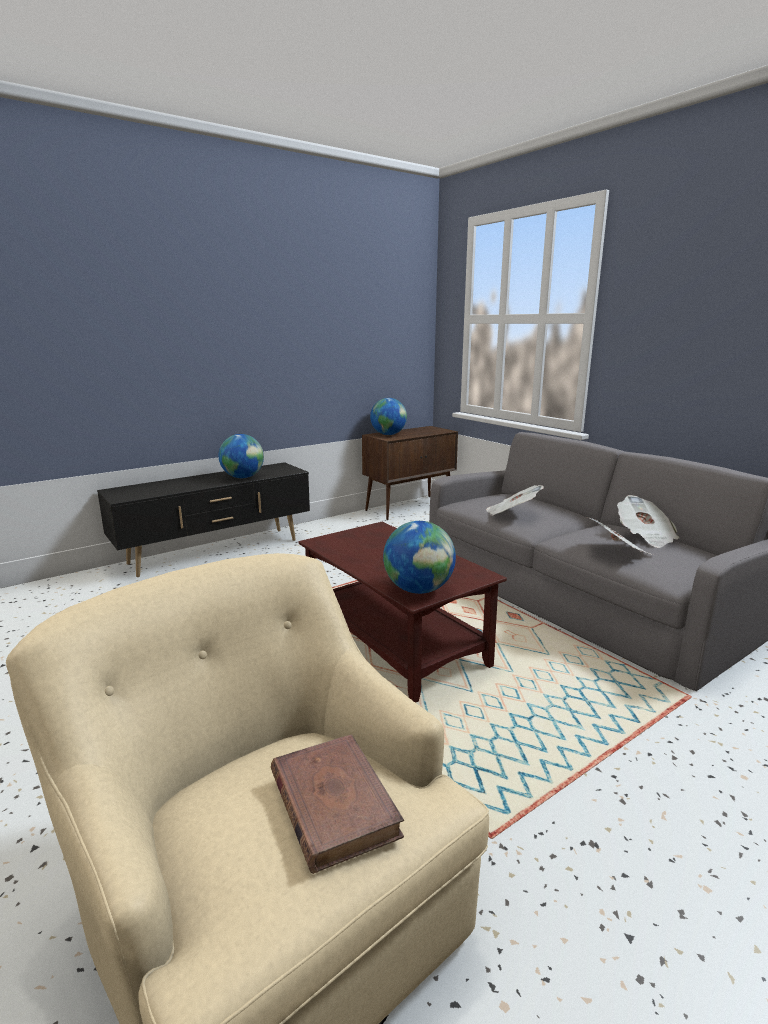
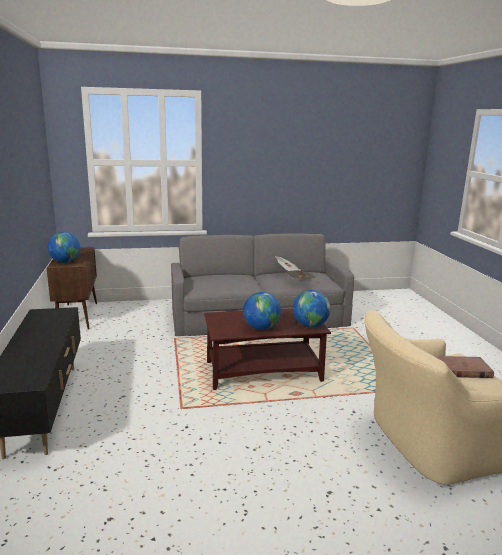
camera: 65 degrees left, 0 degrees up
globe [219,434,264,478] -> globe moved to [243,292,281,330]
newspaper [486,485,544,515] -> none

